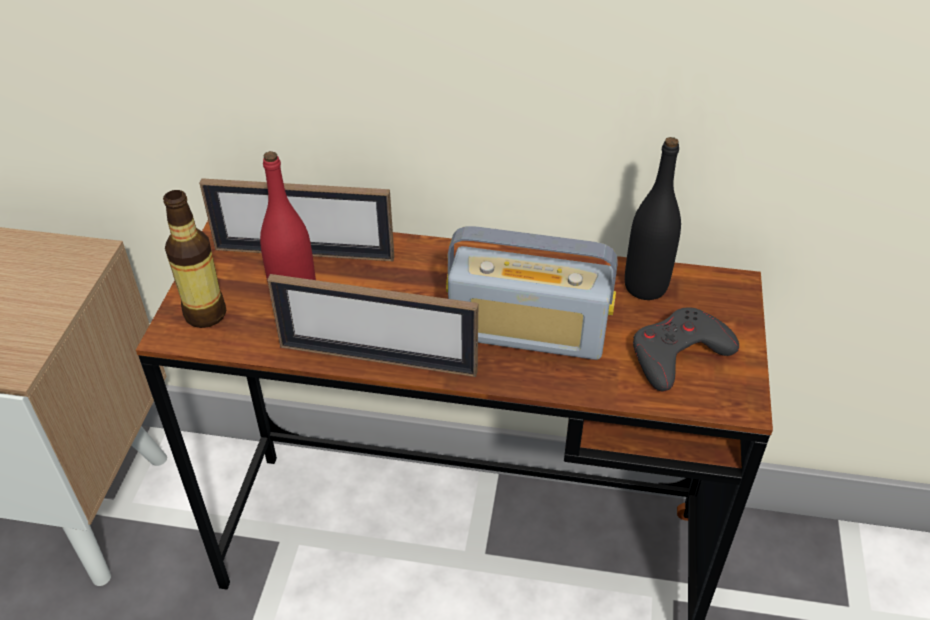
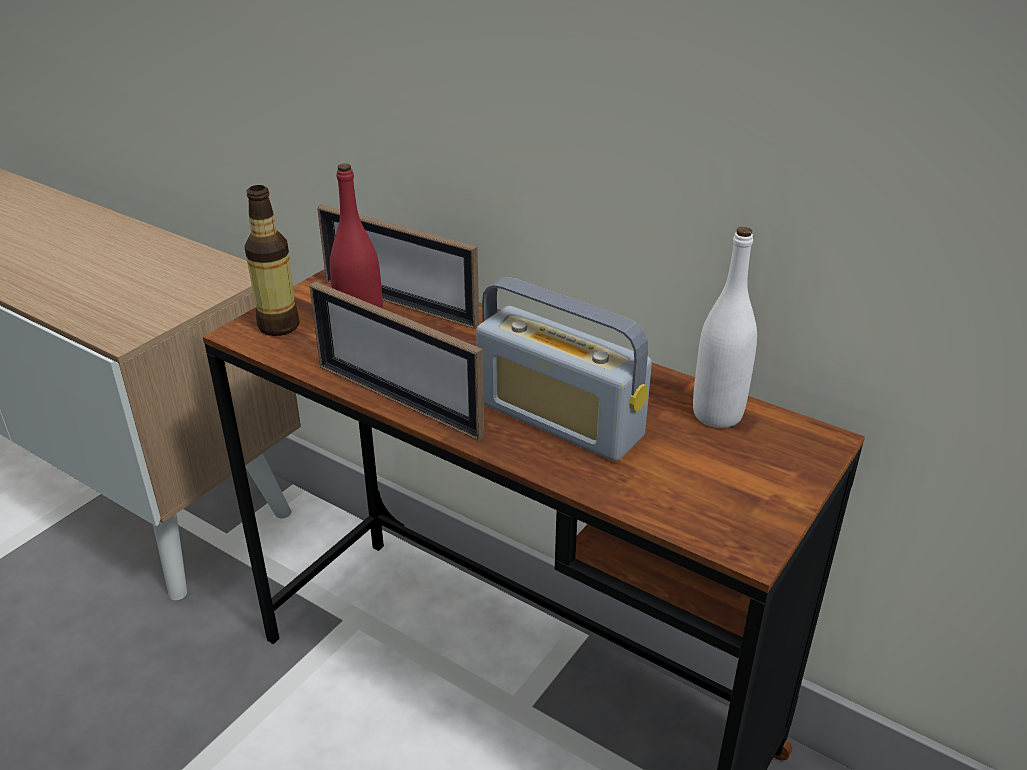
camera: 25 degrees right, 10 degrees down
black bottle [625,137,681,300] -> white bottle [693,227,757,428]
grey game controller [633,307,739,391] -> none

